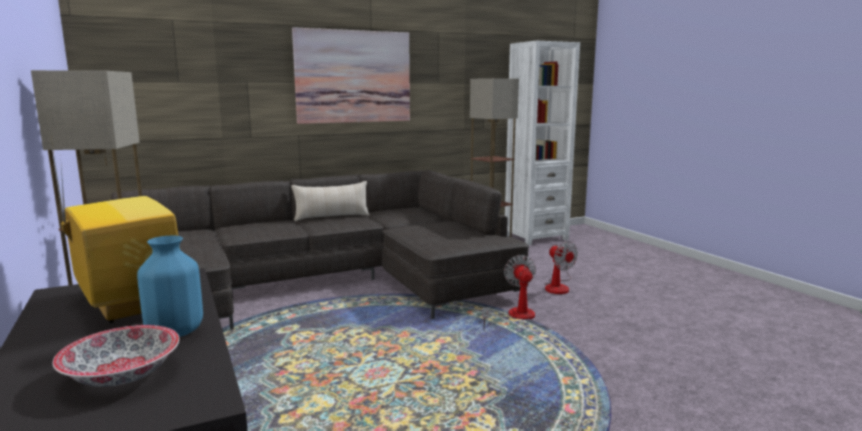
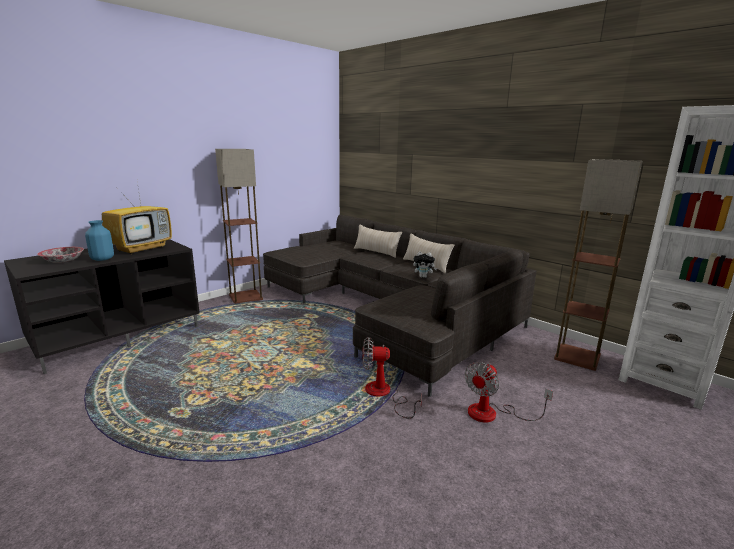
camera: 70 degrees right, 5 degrees up
picture [292,27,410,124] -> none
fan [482,255,536,330] -> fan turned 150 degrees counterclockwise [362,337,422,419]
none -> beige pillow [354,224,402,258]
none -> plush toy [413,251,437,278]

